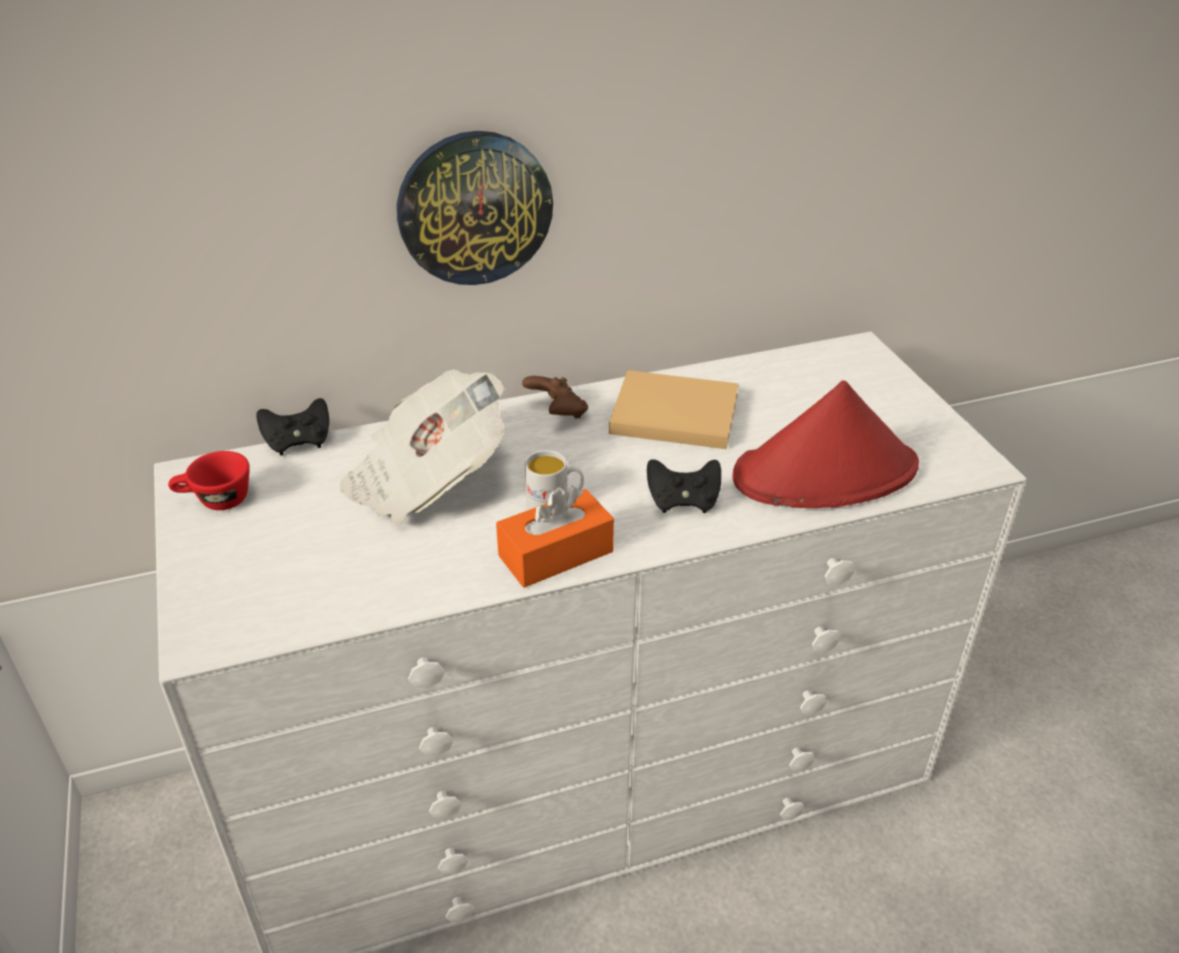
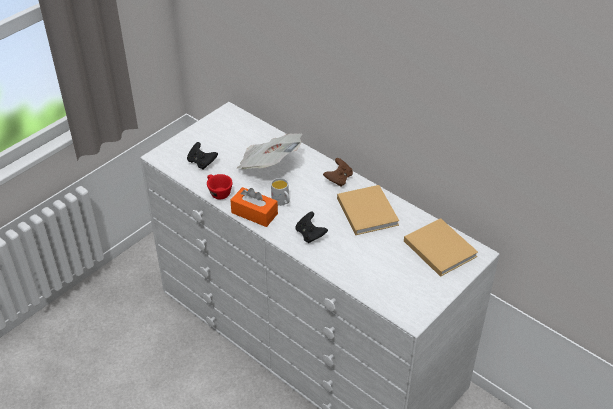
camera: 60 degrees right, 5 degrees up
red cup [168,451,250,510] -> red cup moved to [207,174,233,199]
black game controller [256,398,329,456] -> black game controller moved to [187,142,218,170]
wall clock [397,131,553,285] -> none
red hat [732,380,919,508] -> none
none -> beige book [404,218,478,277]

